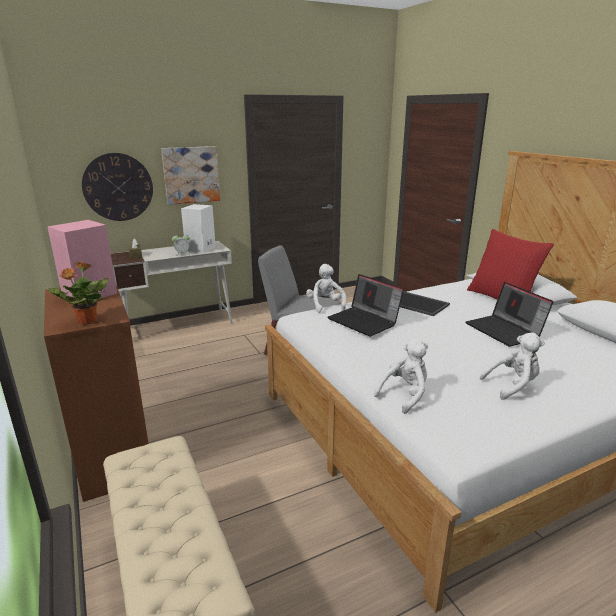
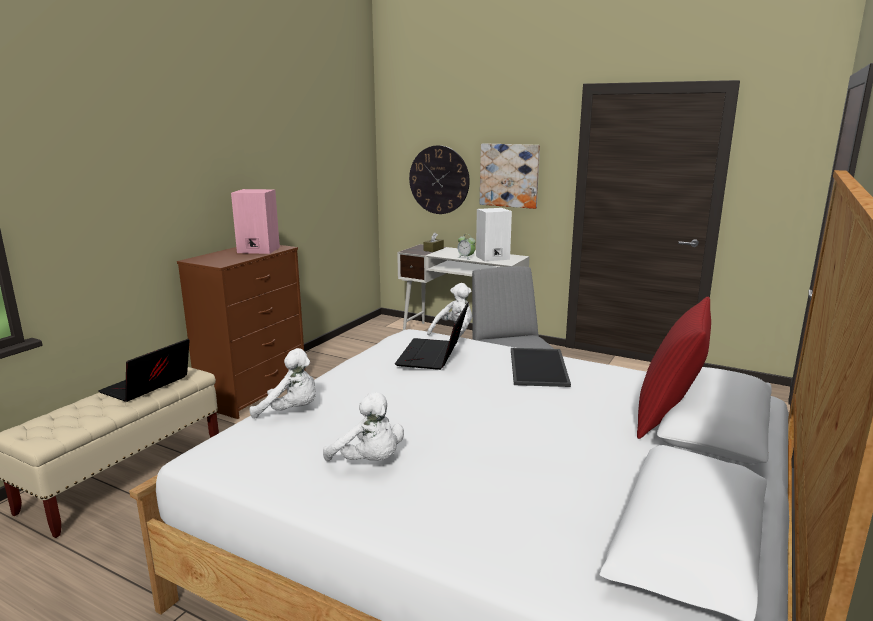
camera: 55 degrees right, 5 degrees down
potted plant [48,261,109,325] -> none
laptop [466,282,553,347] -> laptop moved to [98,339,190,402]

